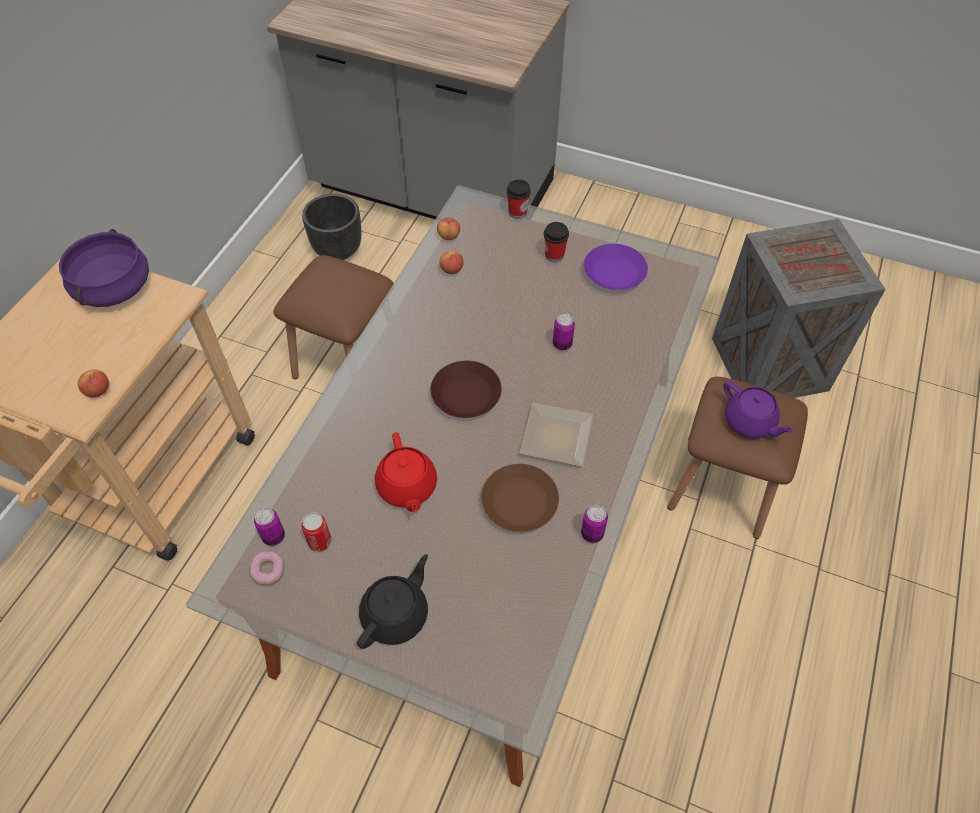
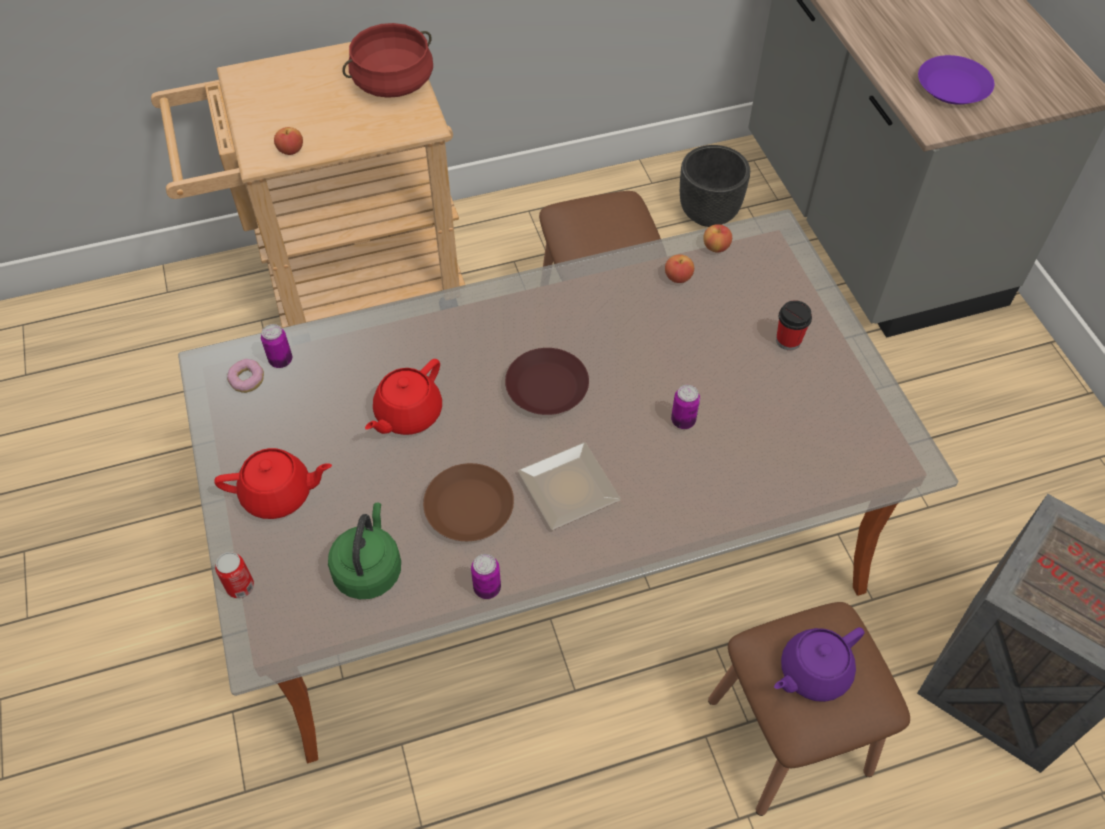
camera: 50 degrees right, 0 degrees up
purple cooking pot [59,229,149,307] -> red cooking pot [342,23,433,98]
can [302,512,332,551] -> can moved to [215,552,254,598]
black teapot [357,554,428,649] -> red teapot [214,448,332,519]
cup [507,179,531,219] -> none
purple plate [584,244,648,290] -> purple plate moved to [918,55,994,105]
purple teapot [724,381,794,438] -> purple teapot turned 45 degrees clockwise [774,627,864,702]
none -> green kettle [328,503,401,599]

